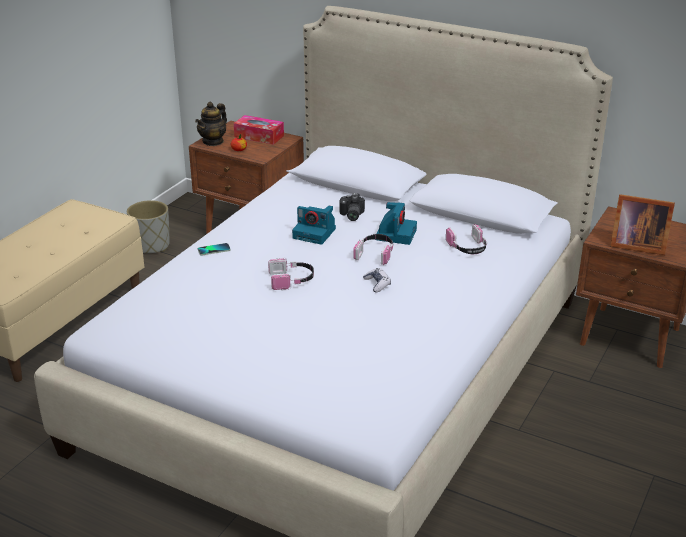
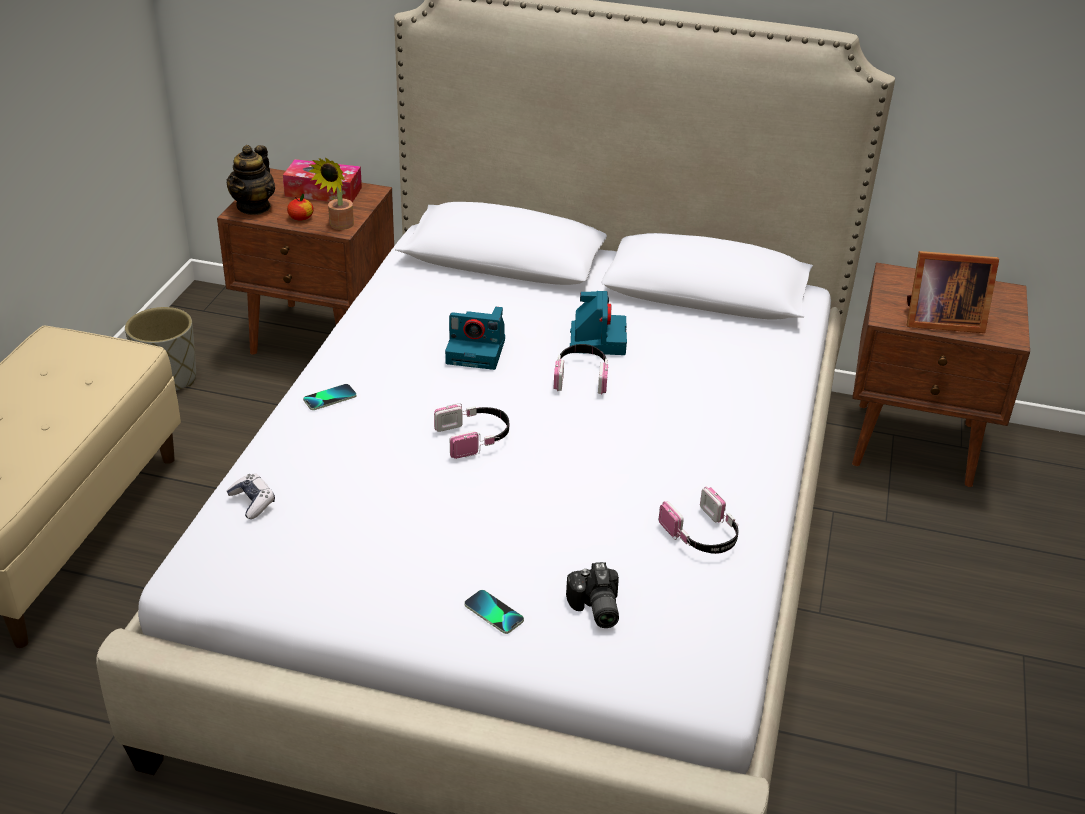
camera: 15 degrees left, 5 degrees up
camera [339,193,365,221] -> camera moved to [566,562,619,628]
game controller [363,268,391,292] -> game controller moved to [227,474,275,519]
headphones [446,224,487,254] -> headphones moved to [659,487,738,554]
none -> potted plant [308,158,354,230]
none -> phone [464,590,524,634]

